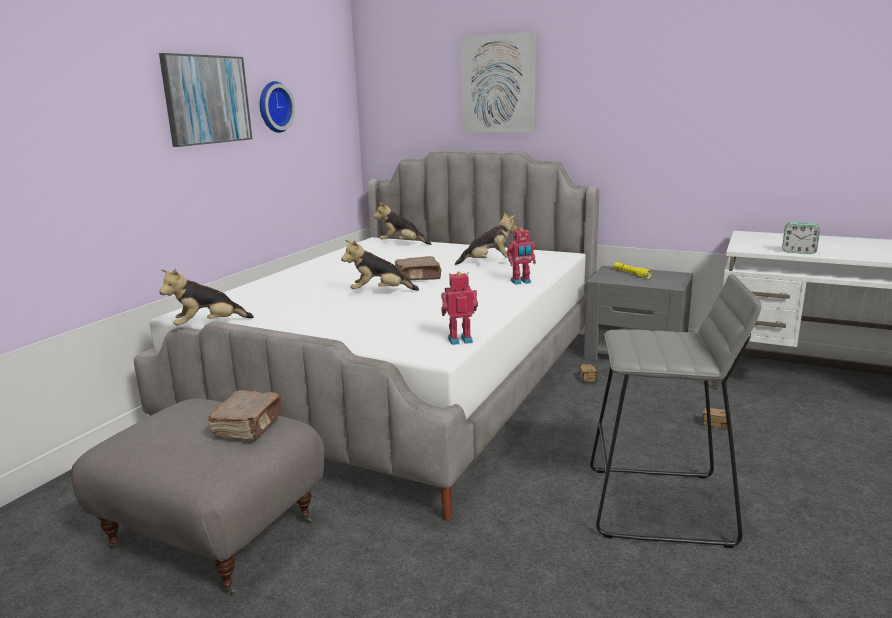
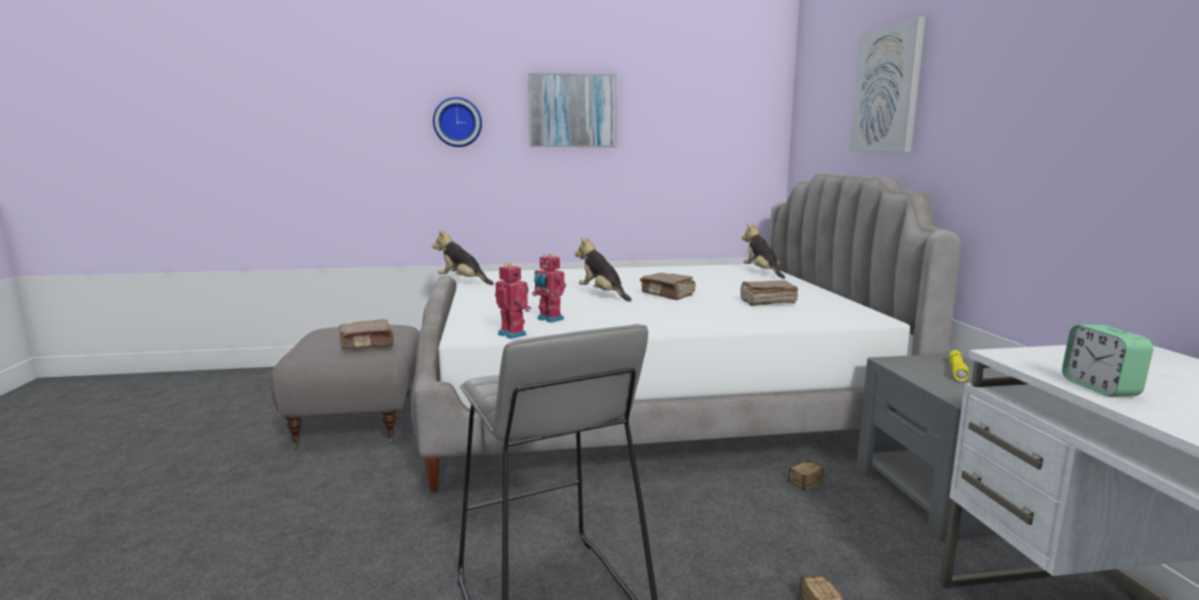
camera: 55 degrees right, 5 degrees down
wall clock [260,81,295,133] -> wall clock moved to [433,97,482,147]
plush toy [455,212,518,265] -> brown book [740,280,798,306]
toy robot [507,228,536,285] -> toy robot moved to [532,253,566,323]

